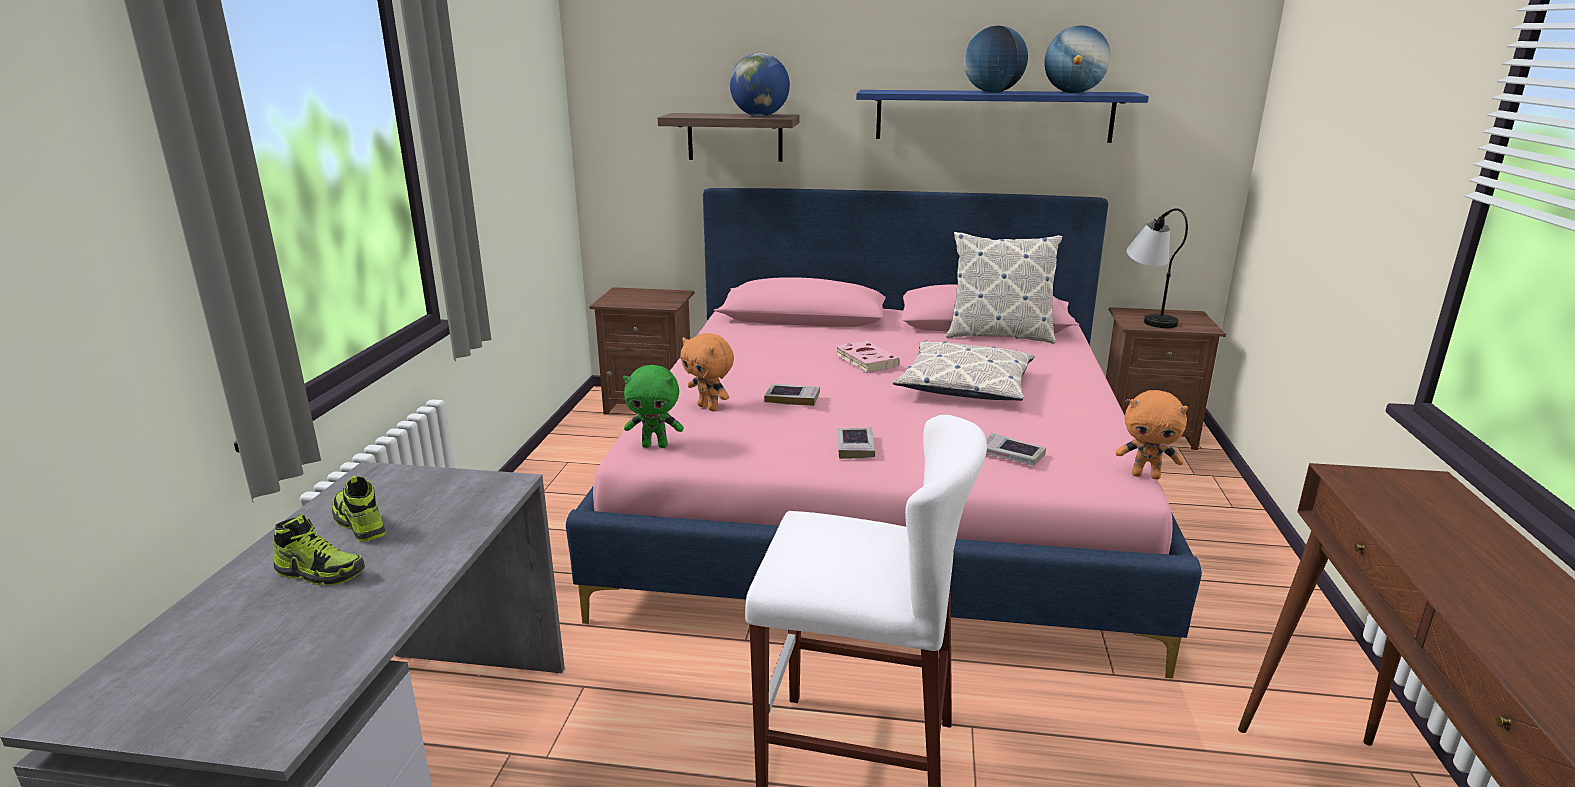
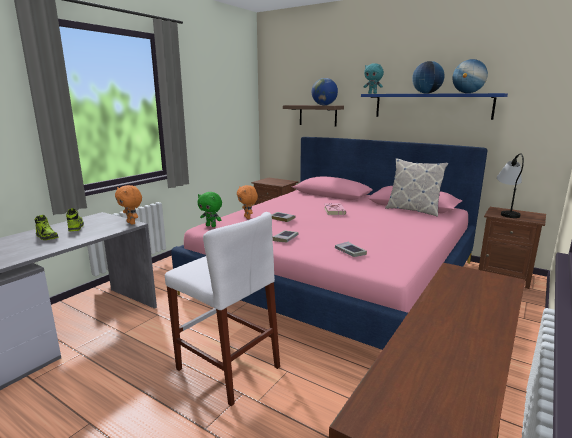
camera: 25 degrees right, 5 degrees down
pillow [892,340,1035,401] -> none
orange plush toy [1116,390,1188,480] -> orange plush toy moved to [115,185,142,225]
none -> turquoise plush toy [364,63,384,94]

